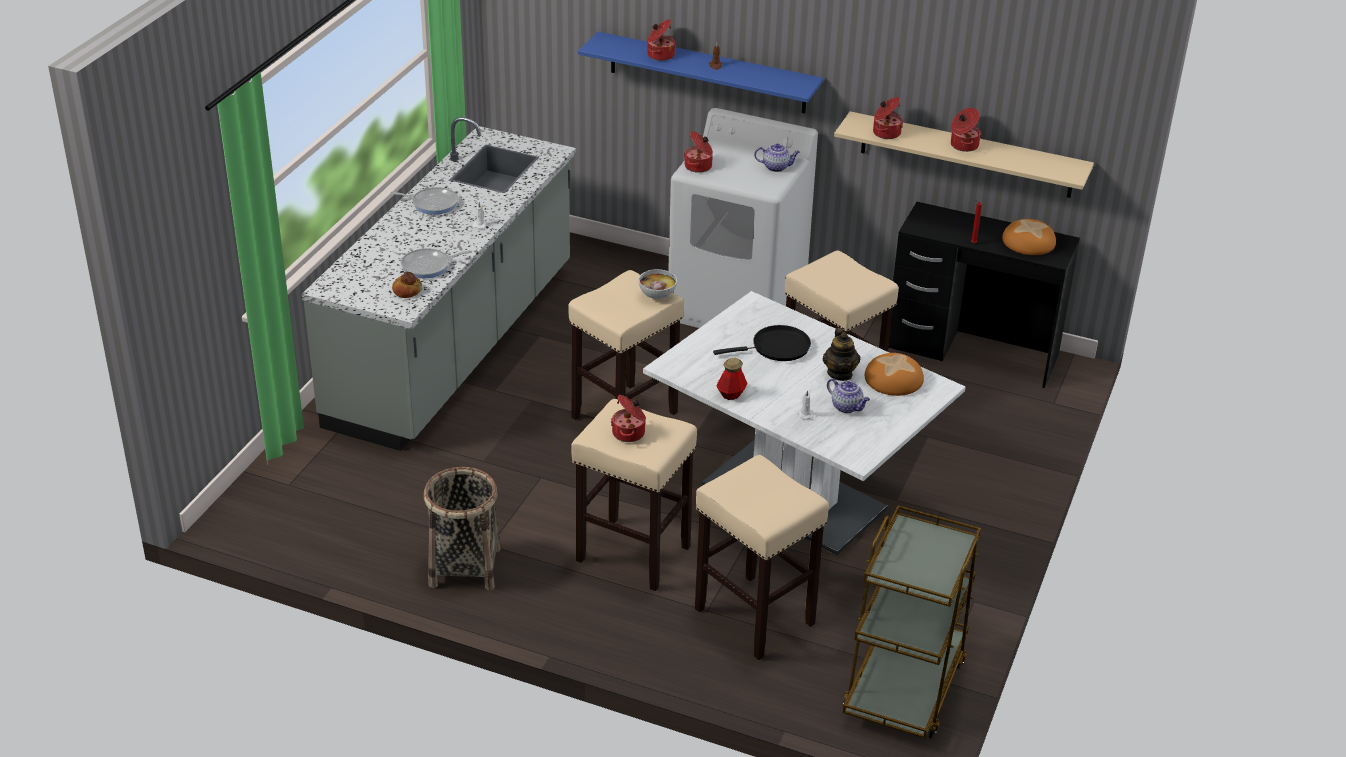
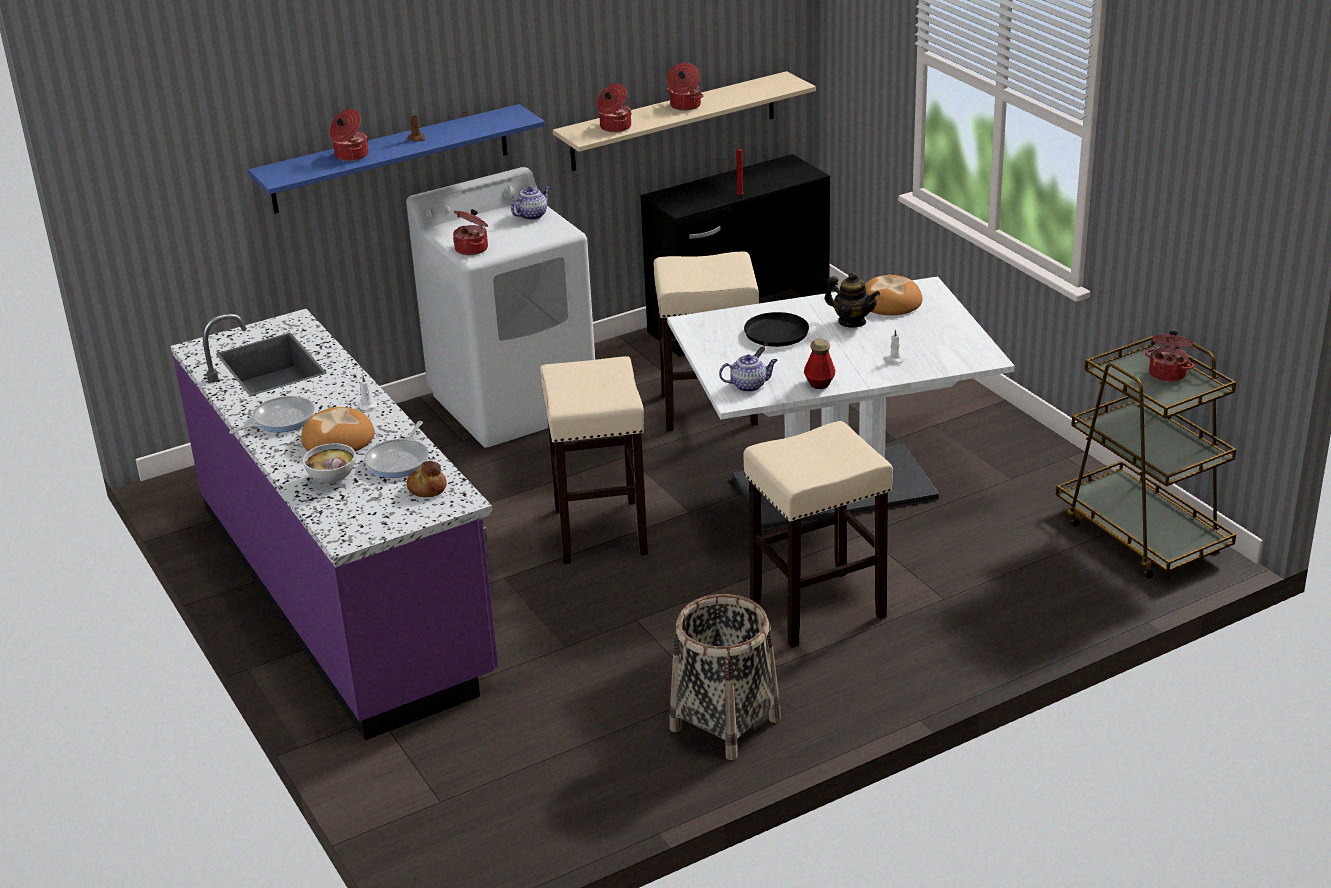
camera: 50 degrees left, 5 degrees down
grey counter [302,117,576,451] -> purple counter [171,309,498,740]
cooking pot [611,395,646,442] -> cooking pot moved to [1145,331,1194,382]
bowl [638,269,677,299] -> bowl moved to [303,443,356,483]
beige stool [695,455,829,660] -> none
teapot [827,378,870,413] -> teapot moved to [719,355,778,392]
bread [1002,219,1056,255] -> bread moved to [301,407,374,451]

